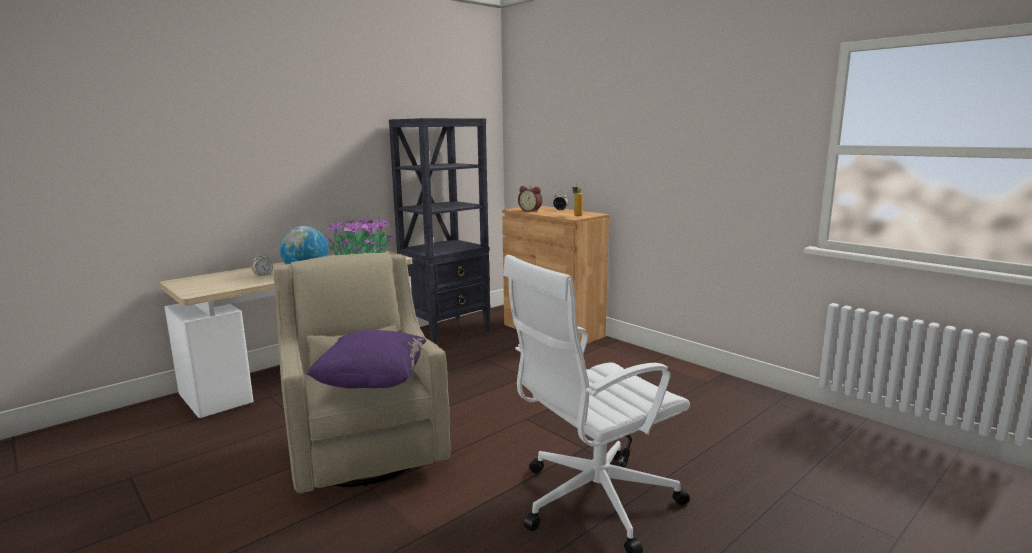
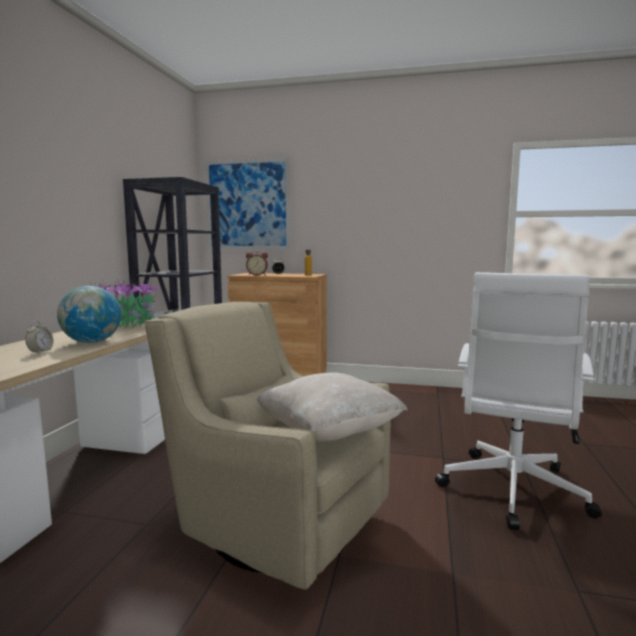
camera: 35 degrees left, 5 degrees down
purple pillow [306,330,427,388] -> beige pillow [257,372,407,442]
none -> picture [206,158,290,249]

